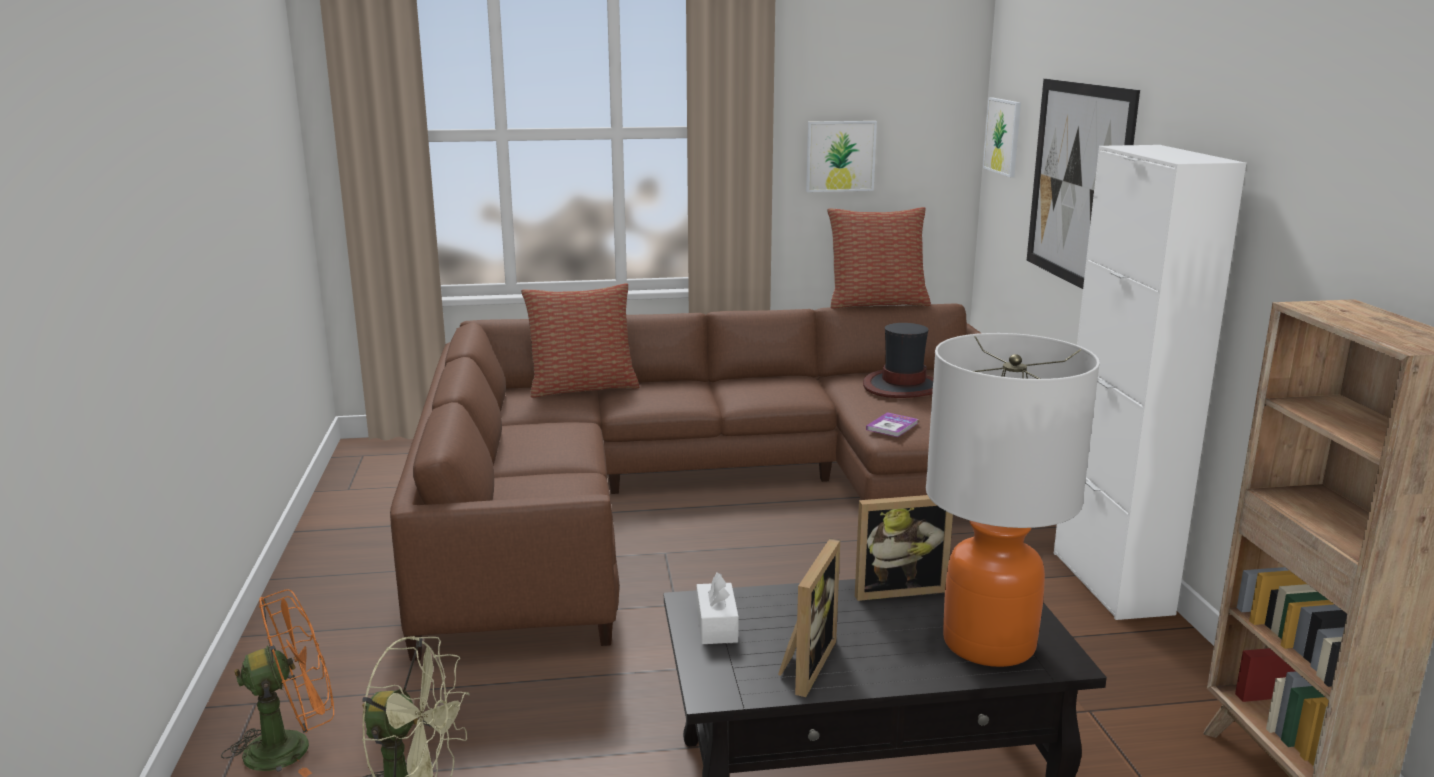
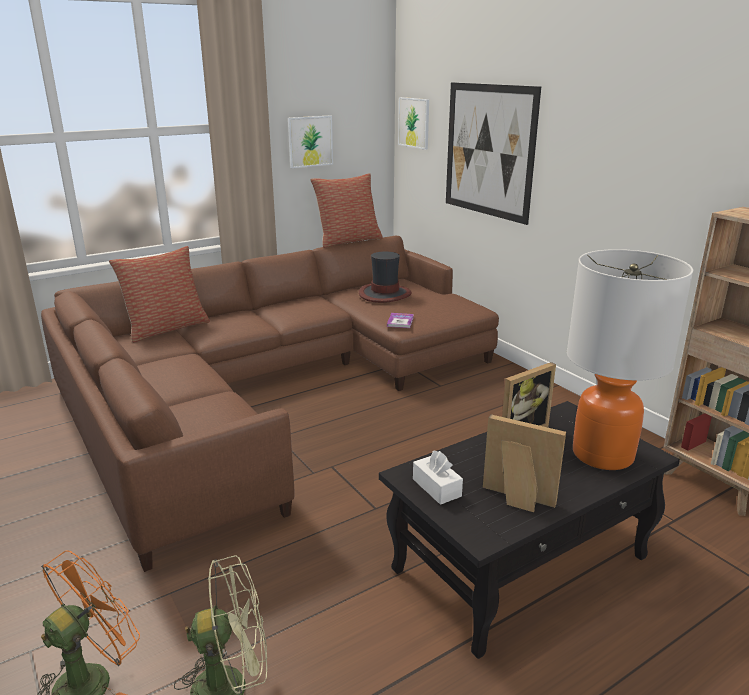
camera: 25 degrees left, 5 degrees up
picture frame [778,538,840,697] -> picture frame turned 60 degrees counterclockwise [483,414,566,512]
white cabinet [1054,145,1246,620] -> none

